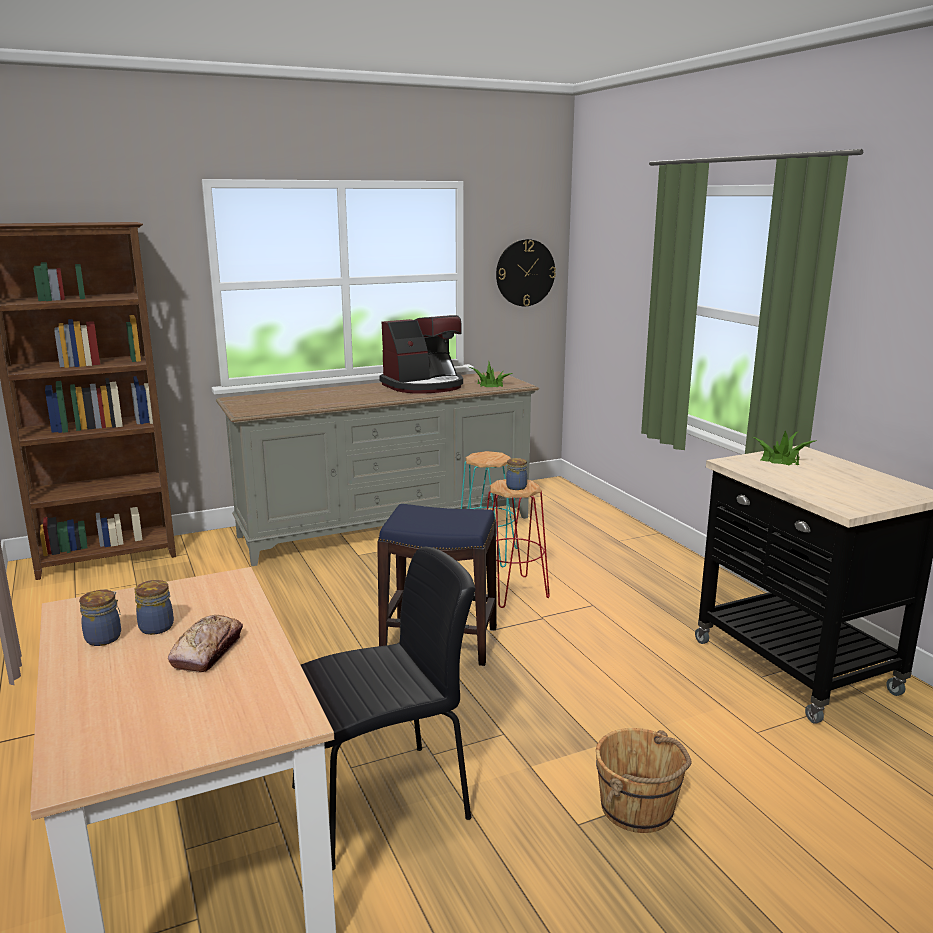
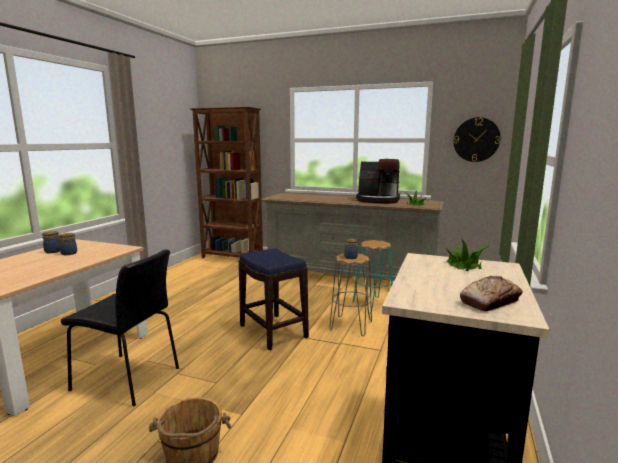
camera: 45 degrees right, 5 degrees down
bread [168,615,243,673] -> bread moved to [460,276,523,311]
red stool [487,479,550,608] -> grey stool [329,253,372,336]

